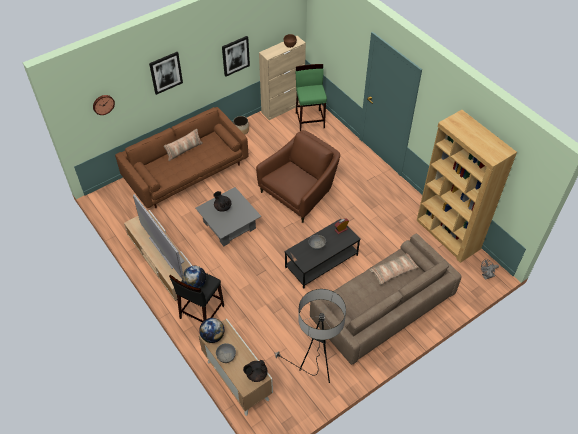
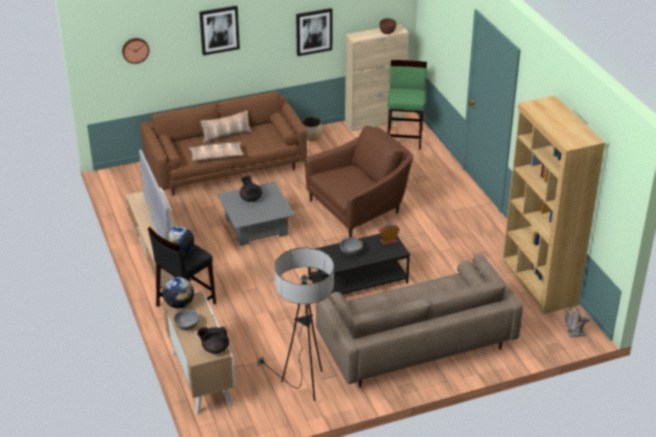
camera: 15 degrees right, 15 degrees down
pillow [370,253,419,285] -> pillow moved to [189,142,244,161]

